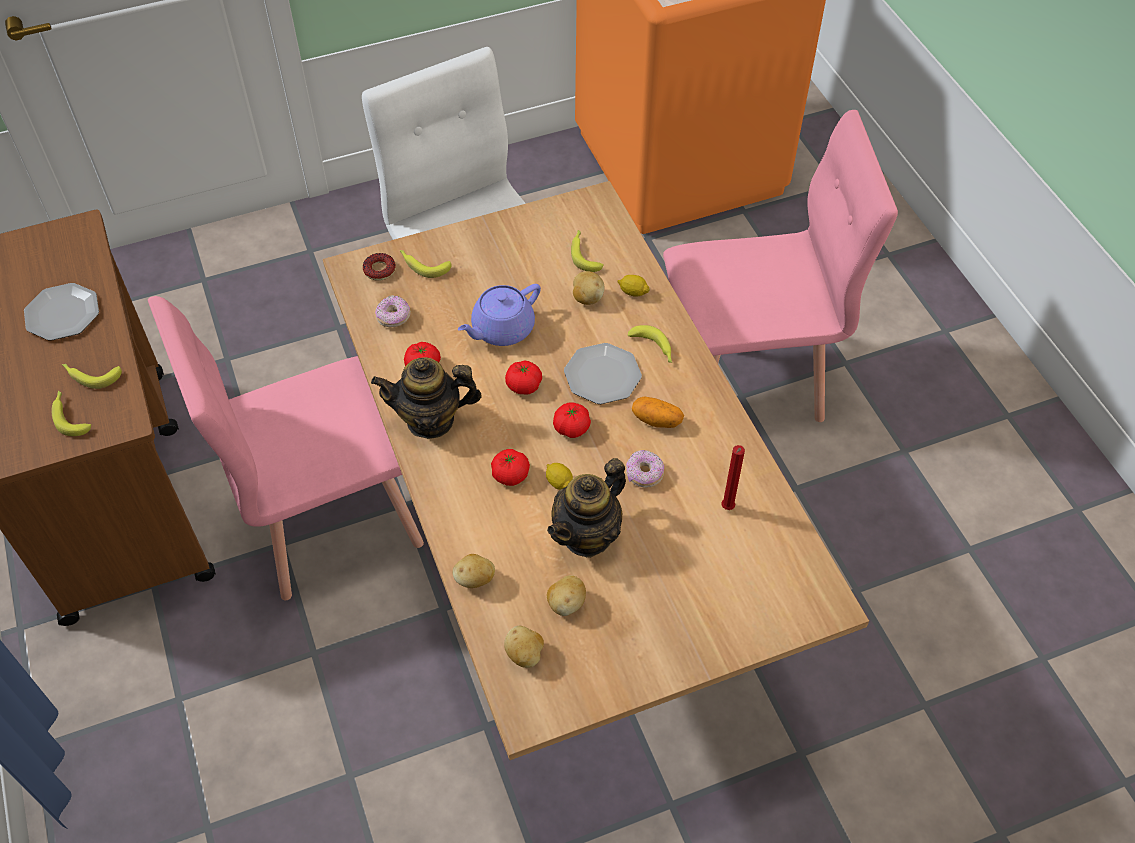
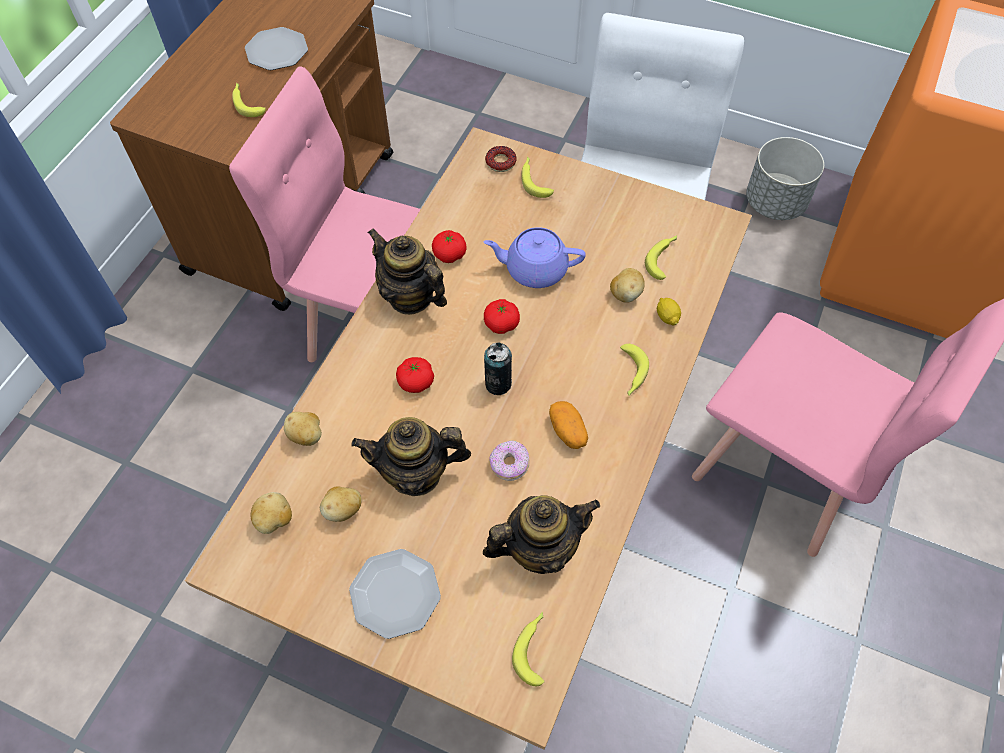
camera: 45 degrees right, 5 degrees up
banana [51,391,91,436] -> banana moved to [512,612,544,686]
donut [375,295,411,327] -> none
lemon [546,463,573,490] -> none
tomato [553,403,591,438] -> can [484,343,512,395]
plate [564,343,642,404] -> plate moved to [349,549,441,639]
red candle [721,445,745,510] -> teapot [483,495,600,574]
none -> grey planter [746,137,824,220]

